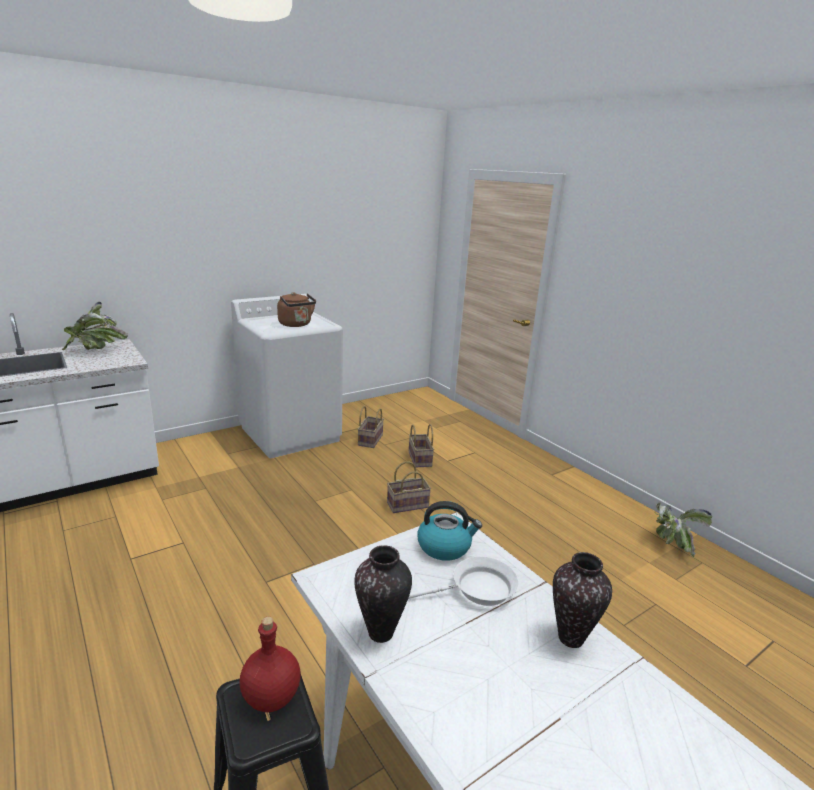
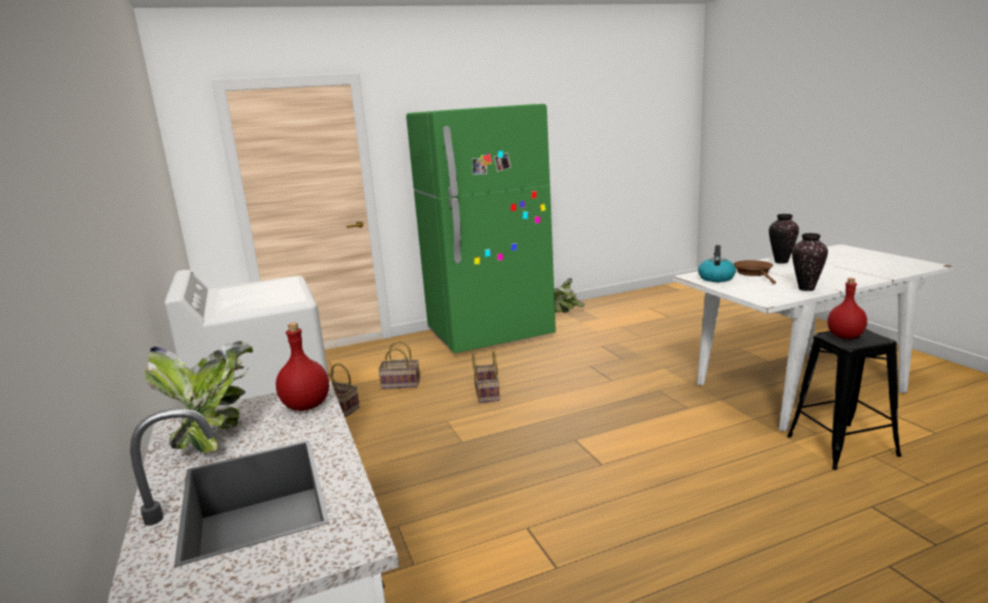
camera: 75 degrees left, 5 degrees down
brown kettle [277,292,316,327] -> none
white frying pan [408,556,519,606] -> brown frying pan [734,260,776,284]
none -> red bottle [276,322,329,411]
none -> green fridge [406,104,556,353]

